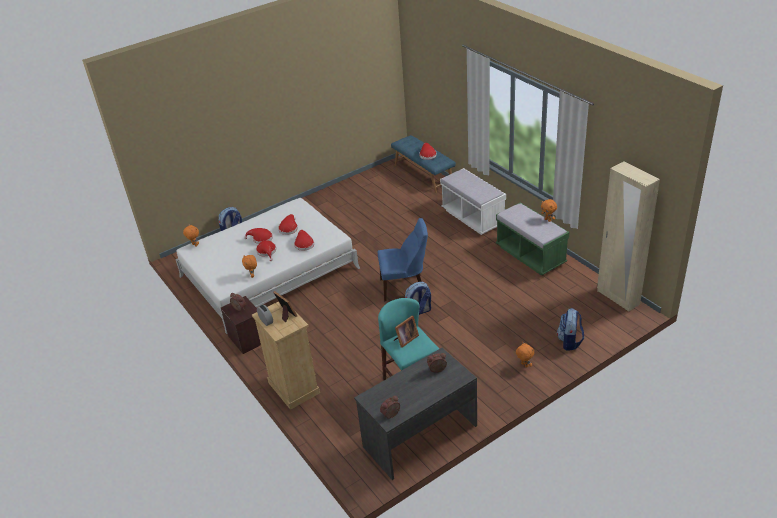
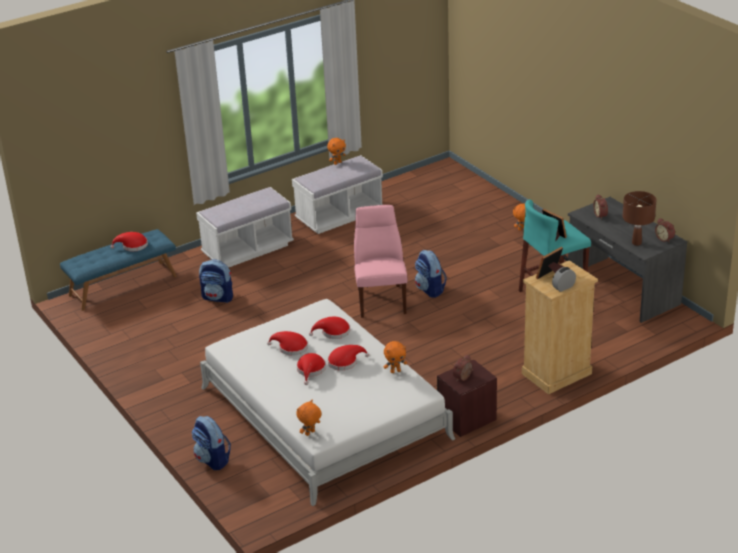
camera: 90 degrees left, 5 degrees down
blue chair [378,218,428,301] -> pink chair [354,205,407,318]
green bench [496,202,569,276] -> white bench [292,155,383,234]
backpack [557,308,584,351] -> backpack moved to [199,259,233,303]
beige wardrobe [597,161,660,312] -> none
none -> brown table lamp [623,191,656,246]

